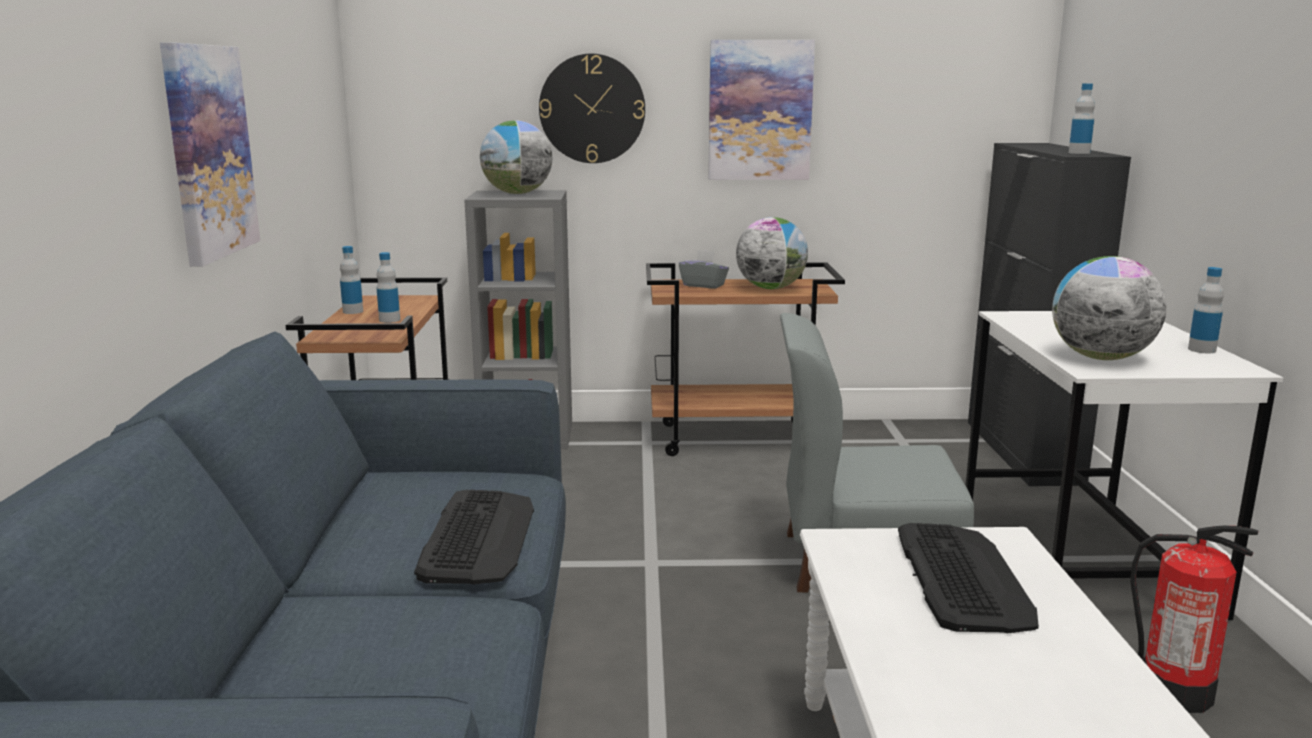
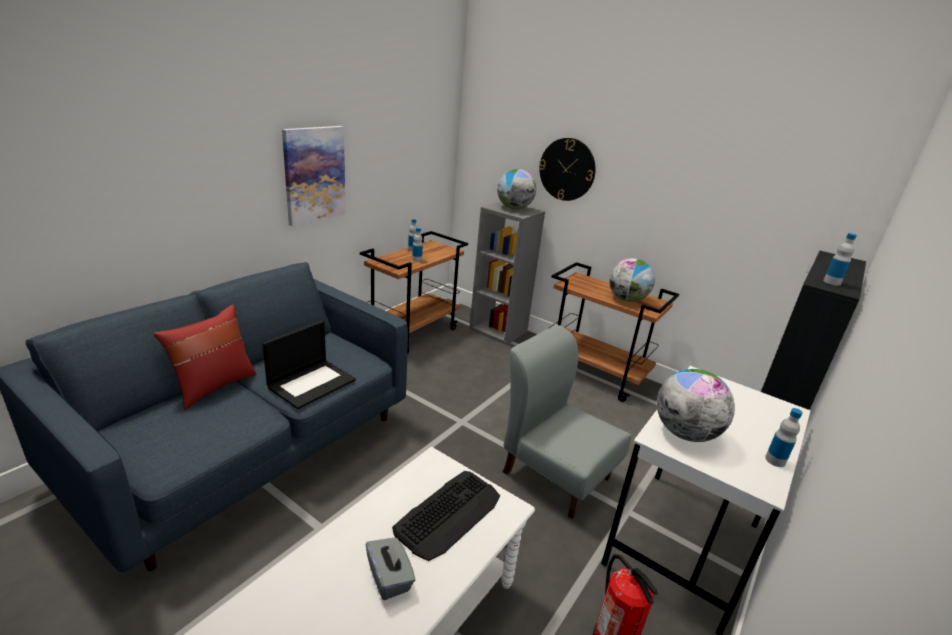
camera: 35 degrees right, 10 degrees up
keyboard [414,490,534,585] -> laptop [262,321,356,409]
grey tissue box [679,250,729,288] -> grey tissue box moved to [366,537,415,600]
picture [708,40,815,180] -> none
none -> red pillow [153,305,256,410]

